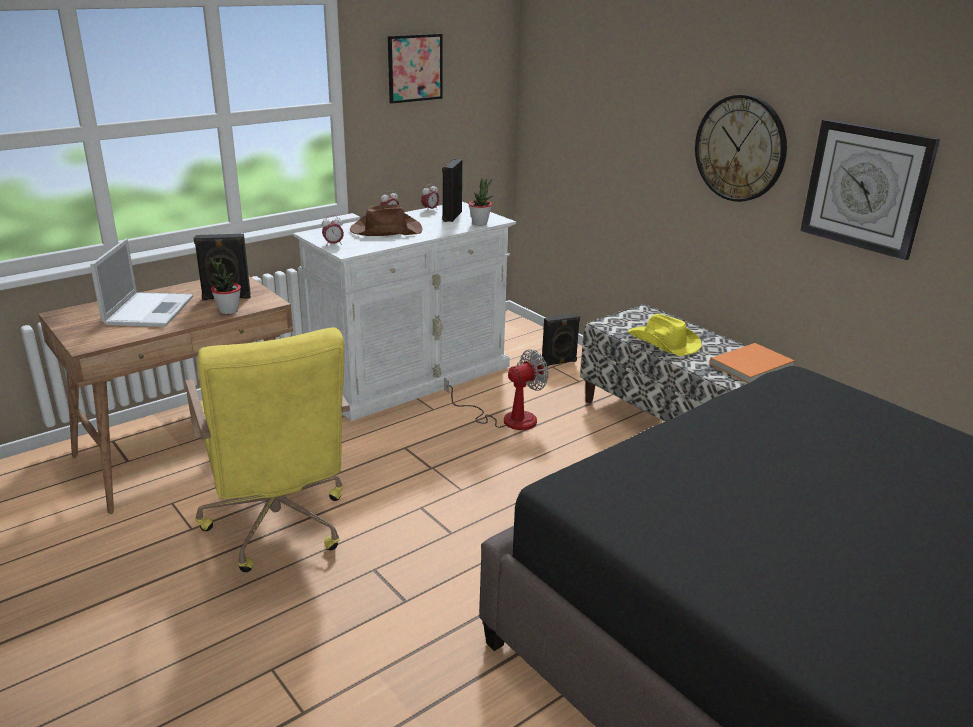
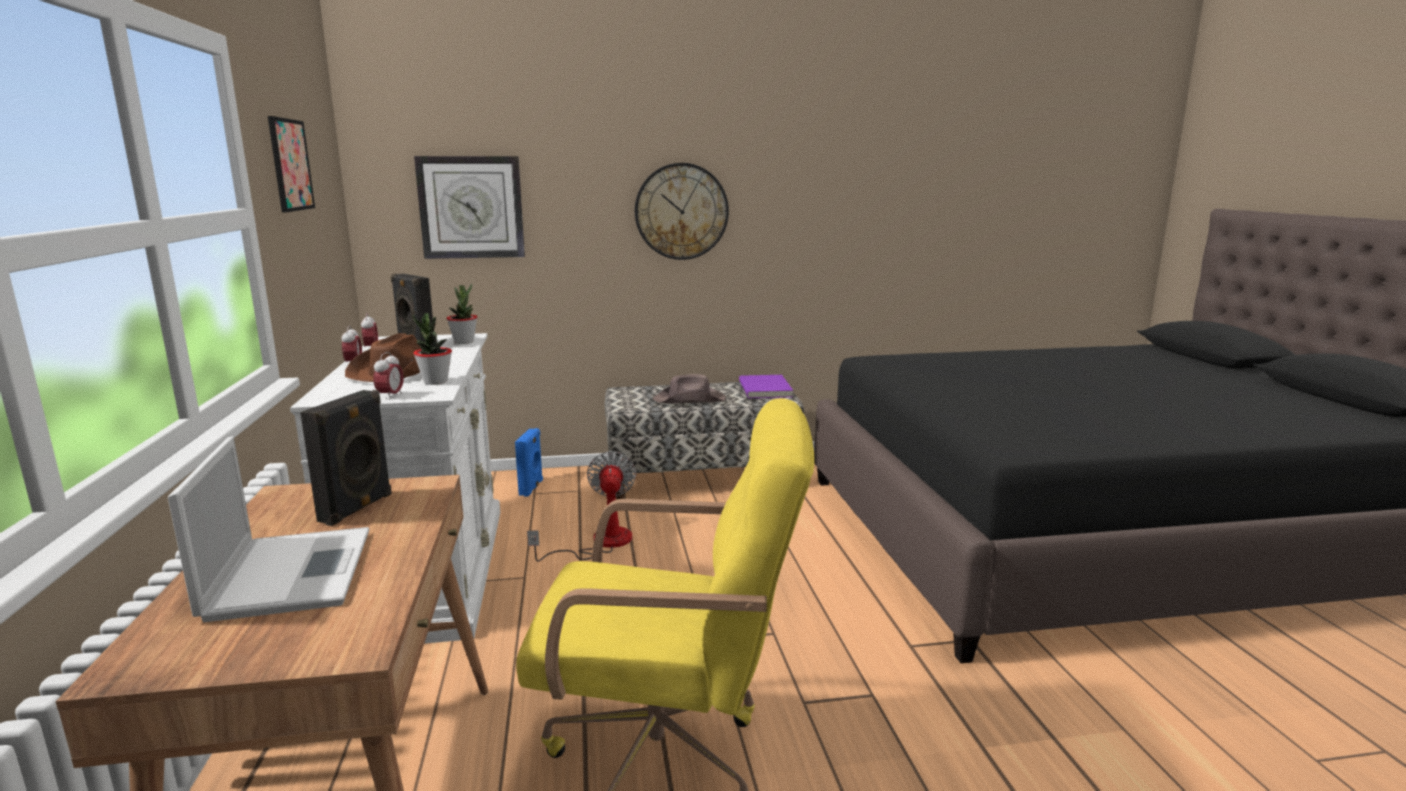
camera: 60 degrees left, 10 degrees down
laptop [90,238,193,327] -> laptop turned 45 degrees clockwise [168,436,369,622]
potted plant [209,257,241,314] -> potted plant moved to [413,313,452,385]
black speaker [542,314,580,366] -> blue speaker [515,428,543,497]
yellow hat [628,314,702,356] -> brown hat [653,374,726,404]
orange book [710,343,795,383] -> purple book [739,375,793,398]
wall clock [800,119,940,260] -> wall clock moved to [414,156,525,259]

